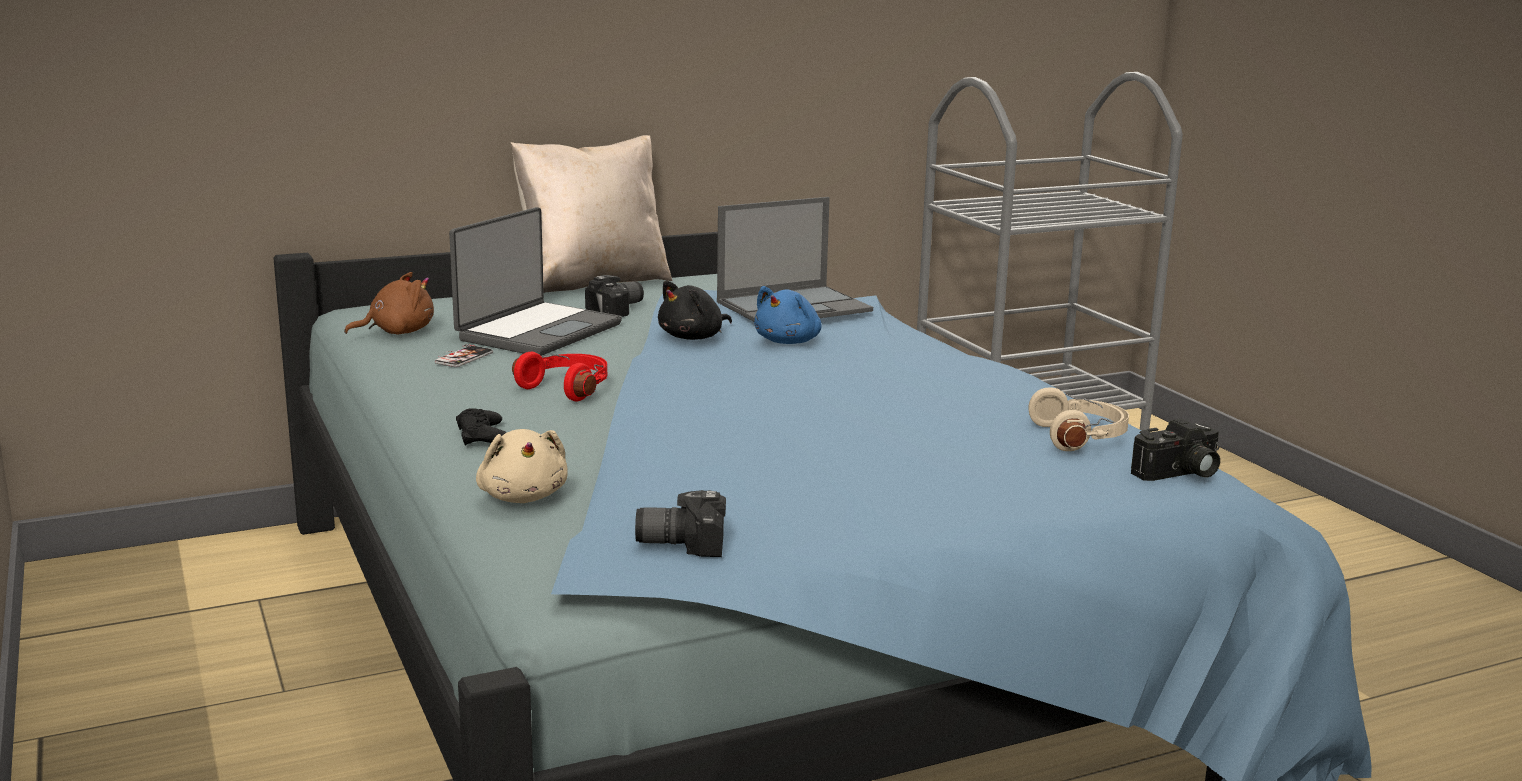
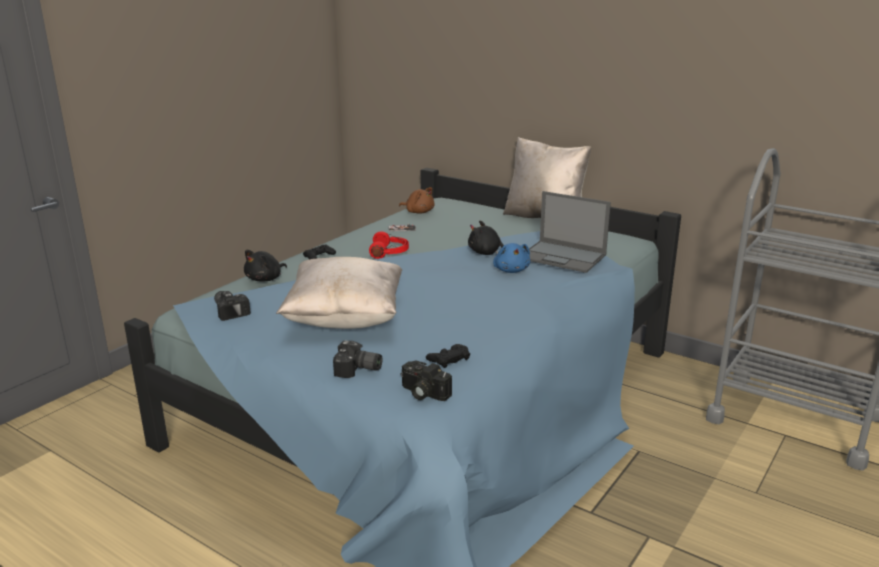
camera: 60 degrees right, 5 degrees up
laptop [449,207,622,356] -> none
beige plush toy [476,429,568,503] -> black plush toy [244,250,287,282]
camera [585,275,644,317] -> camera moved to [333,340,383,378]
blue plush toy [754,286,822,344] -> blue plush toy turned 105 degrees counterclockwise [493,243,530,273]
beige headphones [1028,388,1129,451] -> black game controller [426,344,470,368]
none -> beige pillow [276,257,402,329]

